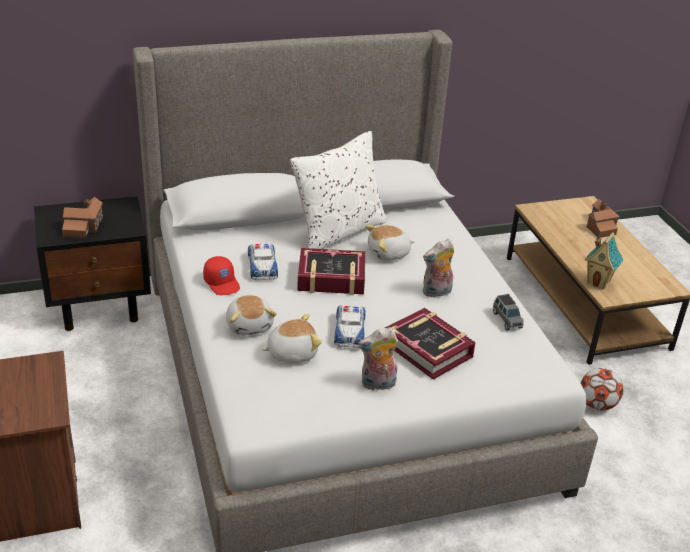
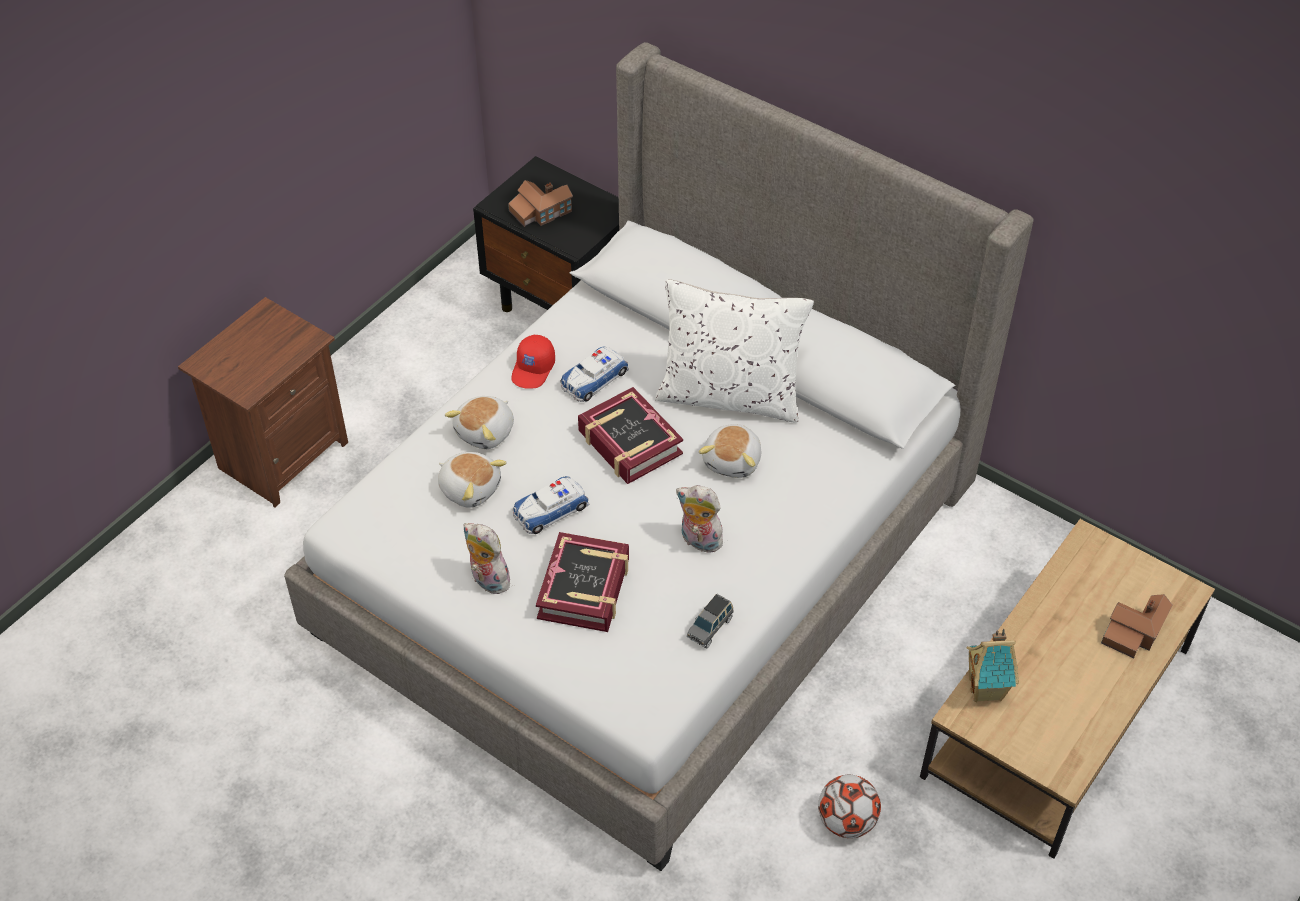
camera: 55 degrees right, 15 degrees up
plush toy [365,225,415,261] -> plush toy turned 105 degrees counterclockwise [699,424,761,478]

